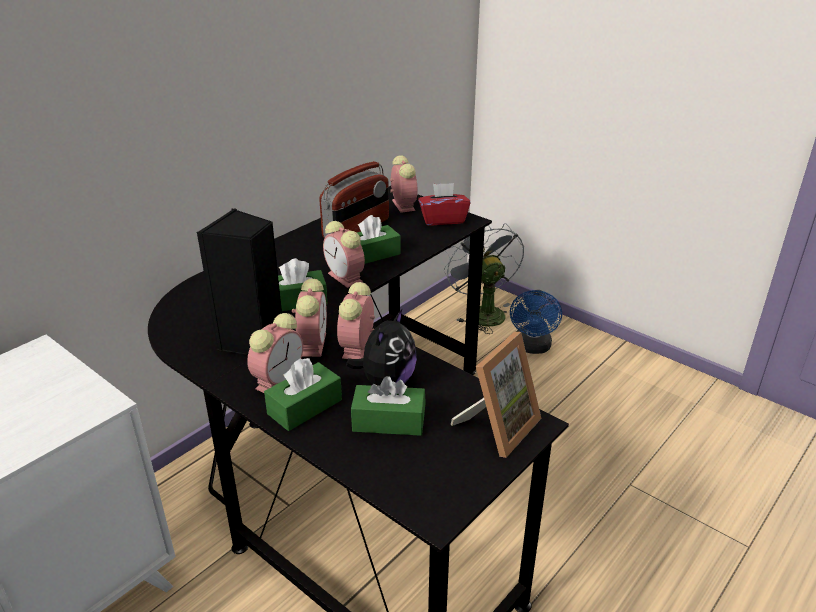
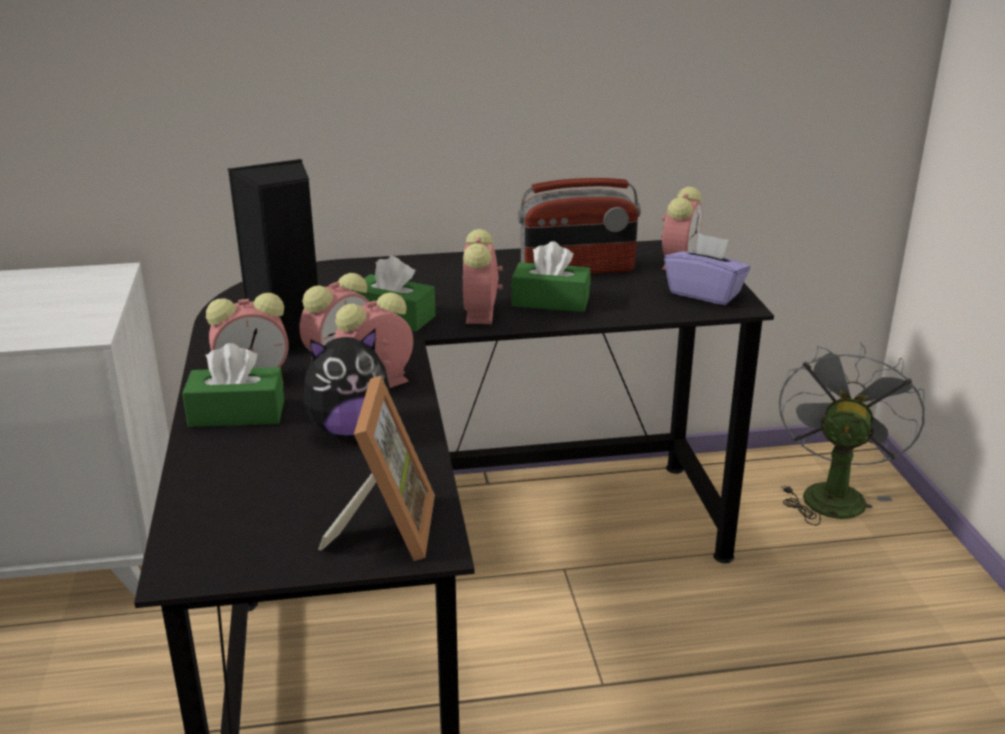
camera: 40 degrees right, 5 degrees down
green tissue box [351,376,426,436] -> none
red tissue box [418,183,470,225] -> purple tissue box [664,233,750,305]
picture frame [451,332,542,458] -> picture frame turned 75 degrees counterclockwise [318,376,435,561]
blue fan [510,290,562,354] -> none

